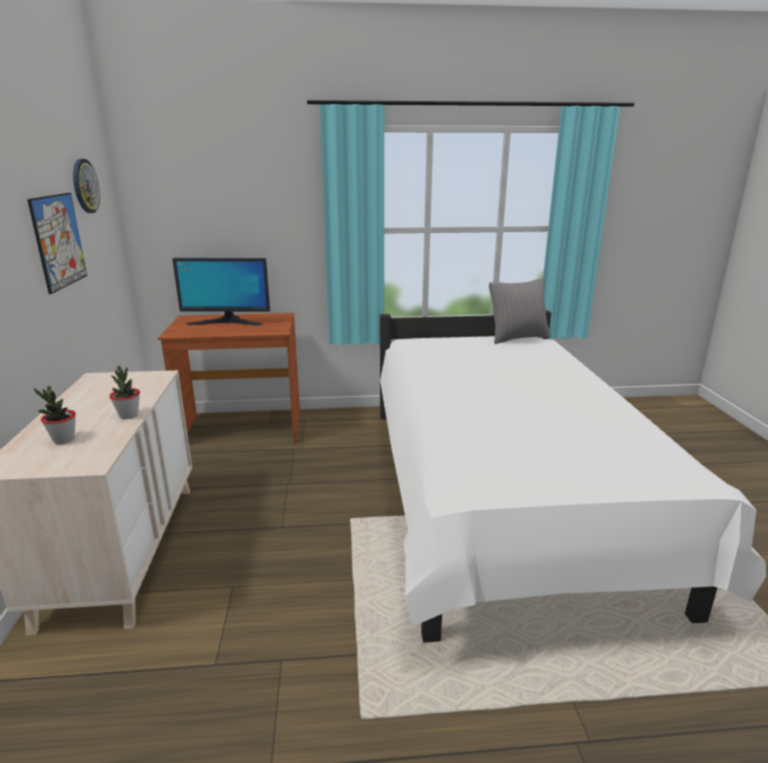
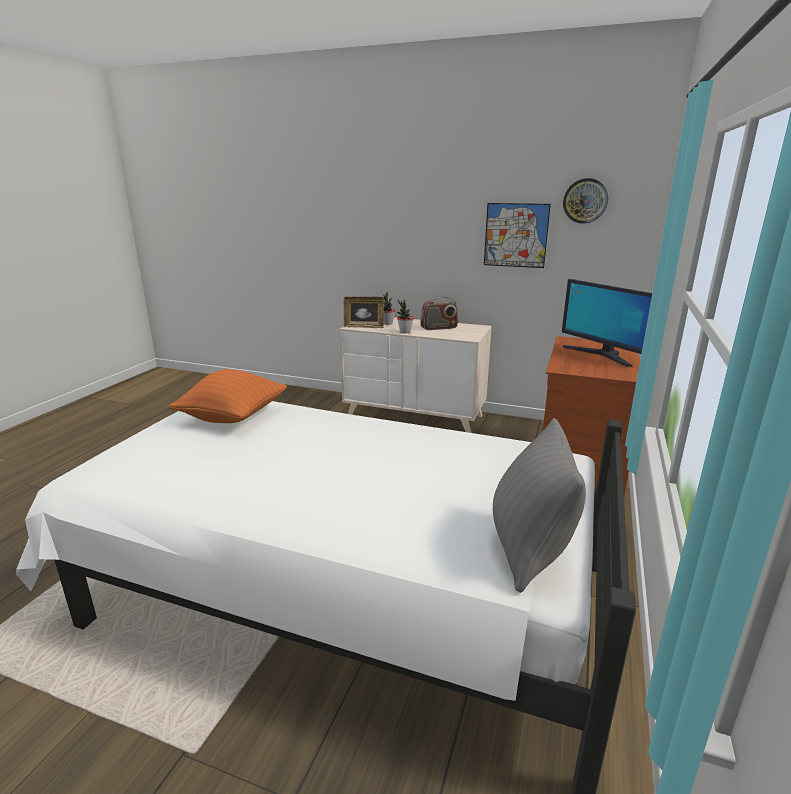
camera: 115 degrees right, 0 degrees up
monitor [172,258,270,325] -> monitor turned 60 degrees counterclockwise [562,279,652,367]
none -> orange pillow [170,369,287,423]
none -> picture frame [344,297,384,328]
none -> radio [420,297,458,330]

